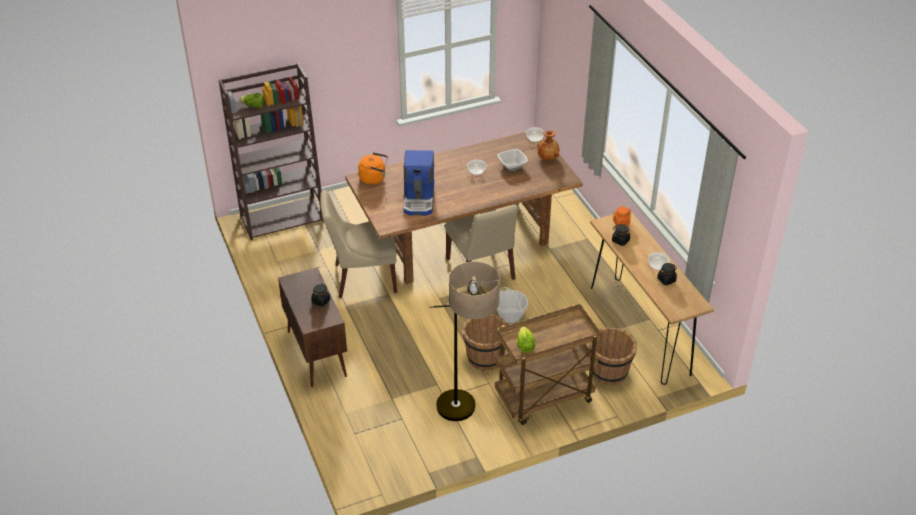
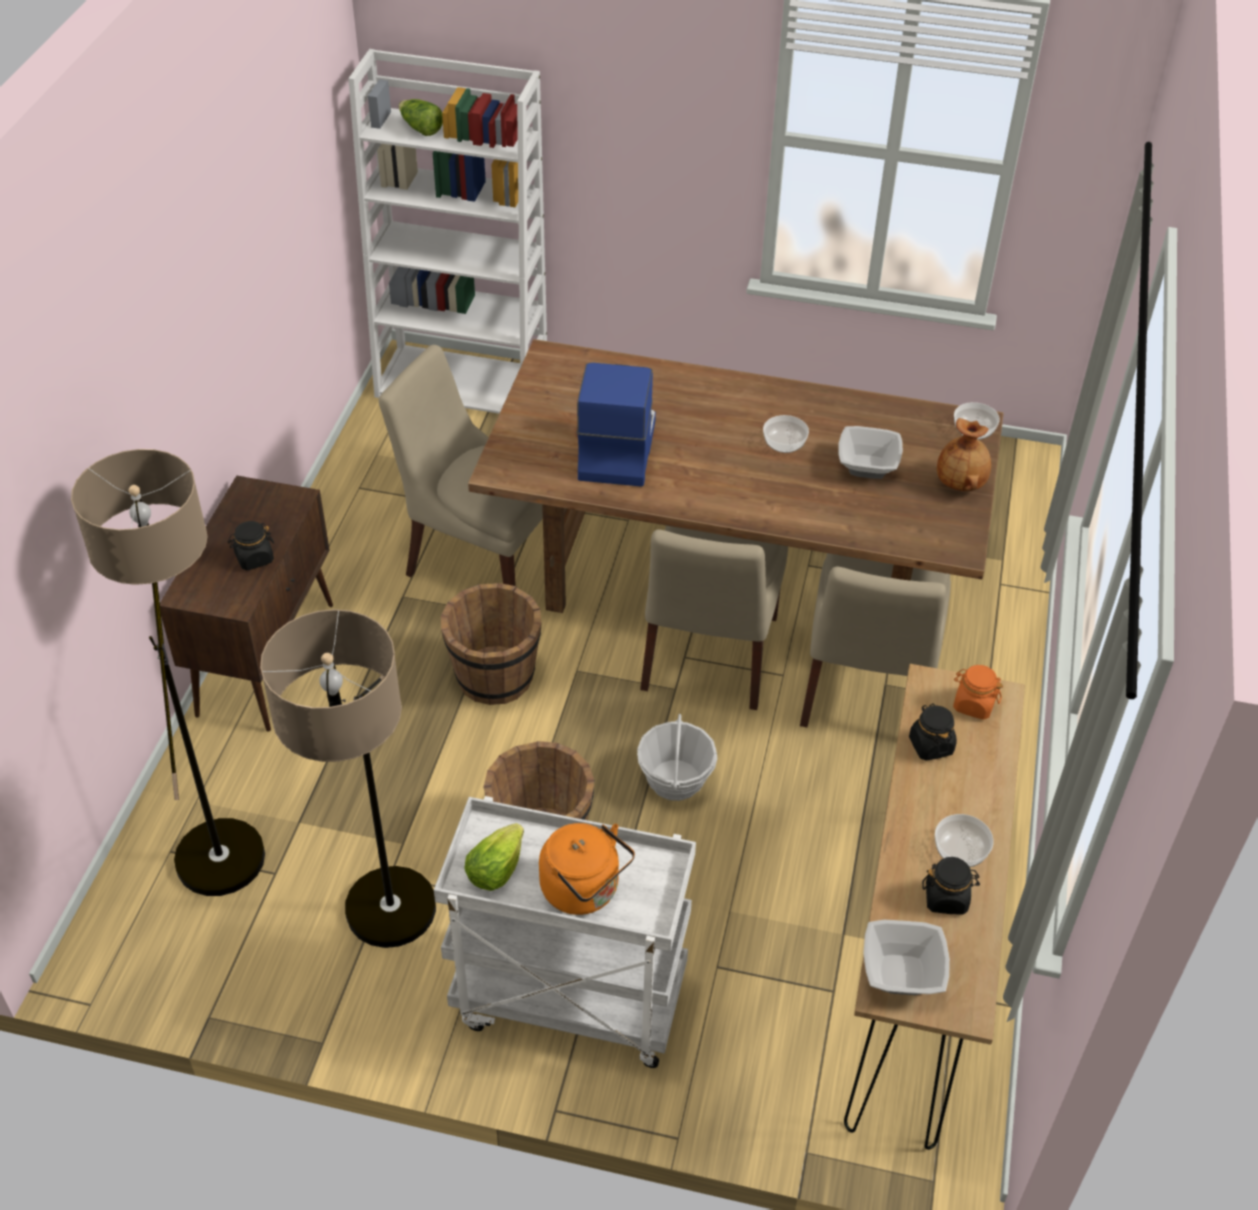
camera: 35 degrees right, 5 degrees up
brown bookcase [219,63,324,240] -> white bookcase [348,49,547,414]
orange kettle [358,152,388,185] -> orange kettle moved to [539,823,635,915]
coffee machine [404,150,434,216] -> coffee machine turned 150 degrees clockwise [577,363,656,487]
brown cart [495,304,602,425] -> white cart [434,796,696,1068]
brown bucket [589,327,637,385] -> brown bucket moved to [441,583,542,705]
none -> floor lamp [71,449,265,896]
none -> beige chair [800,553,951,727]
none -> bowl [863,920,950,995]

